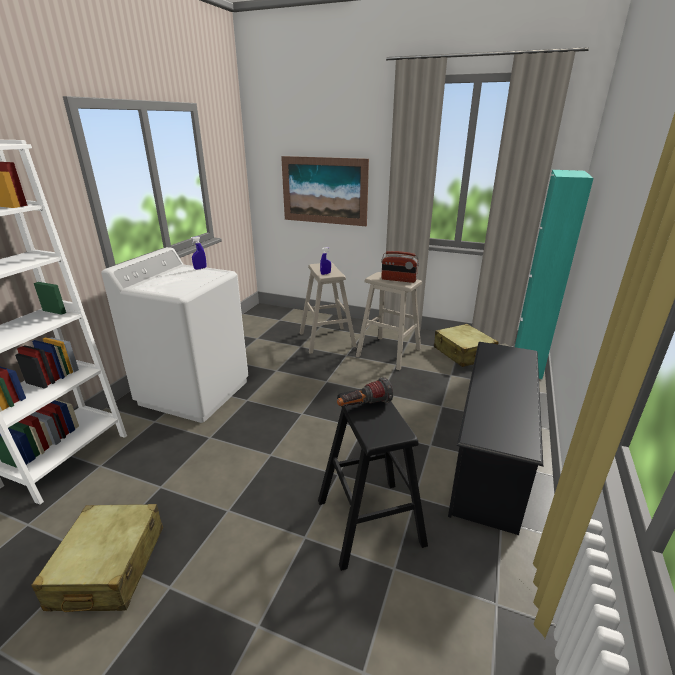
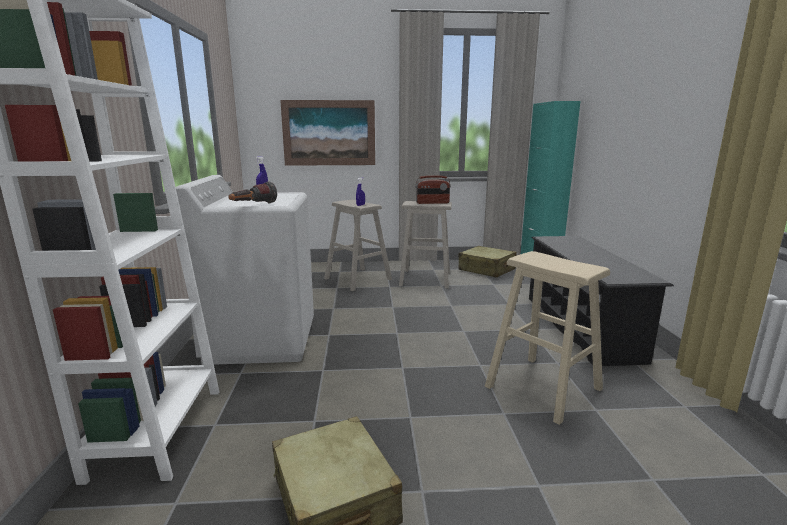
camera: 25 degrees left, 10 degrees down
black stool [318,389,428,571] -> beige stool [485,251,610,425]
flashlight [337,377,393,406] -> flashlight moved to [228,181,277,204]

